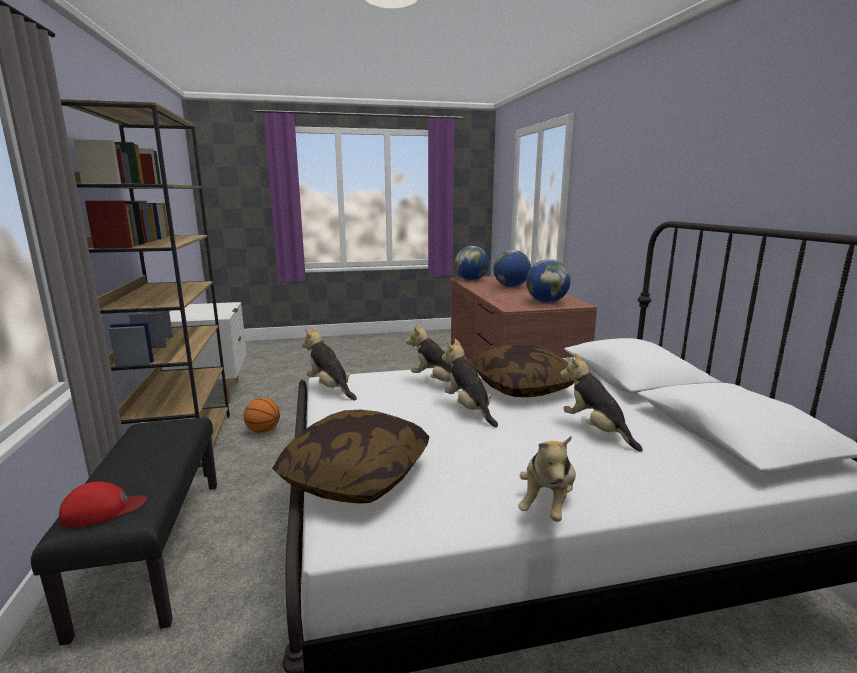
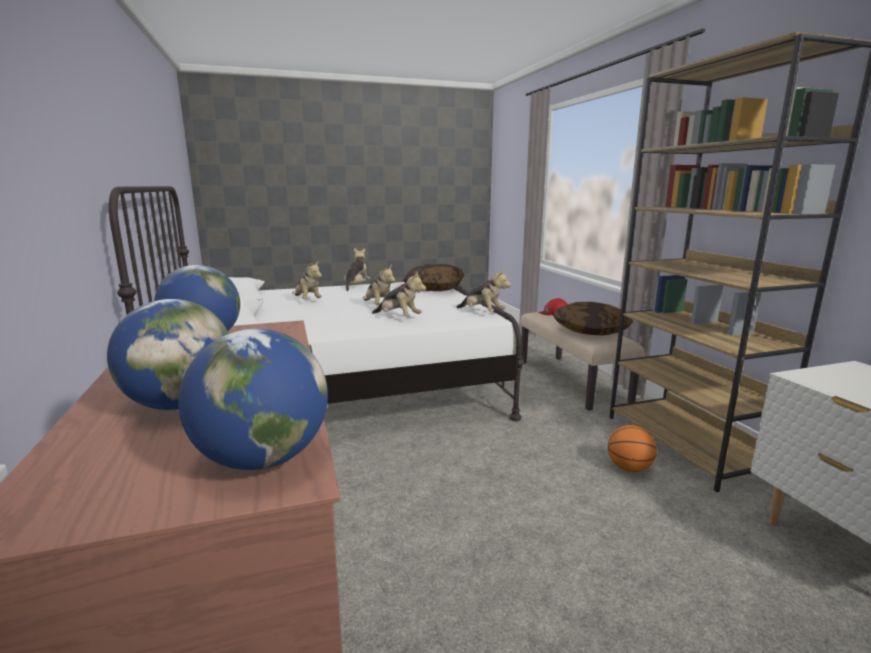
camera: 175 degrees right, 0 degrees up
black bench [31,418,217,645] -> beige bench [520,312,644,411]
pillow [472,344,574,397] -> pillow moved to [553,302,633,336]

